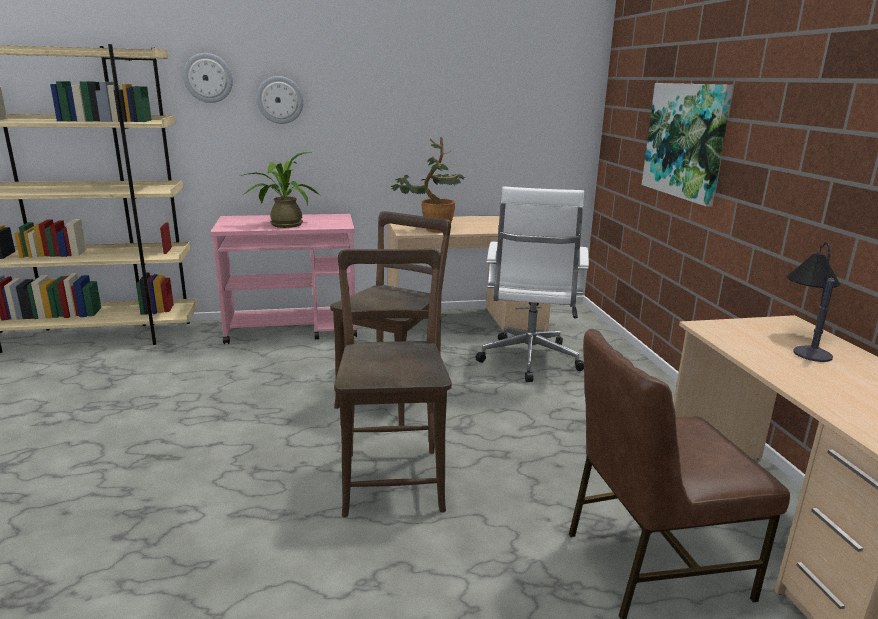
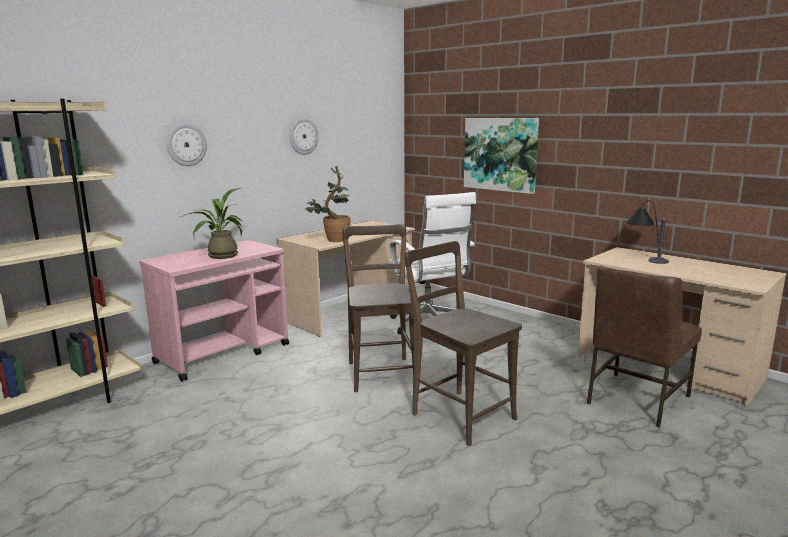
camera: 35 degrees left, 5 degrees down
wall clock [183,53,233,103] -> wall clock moved to [290,118,319,155]

